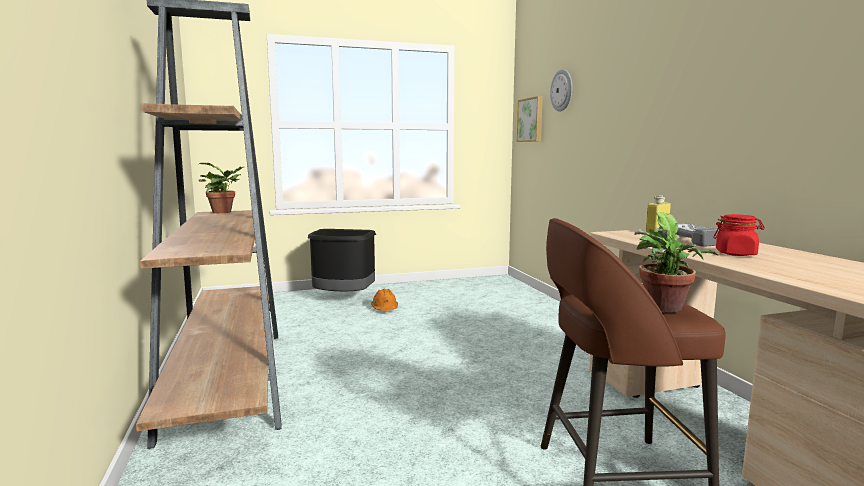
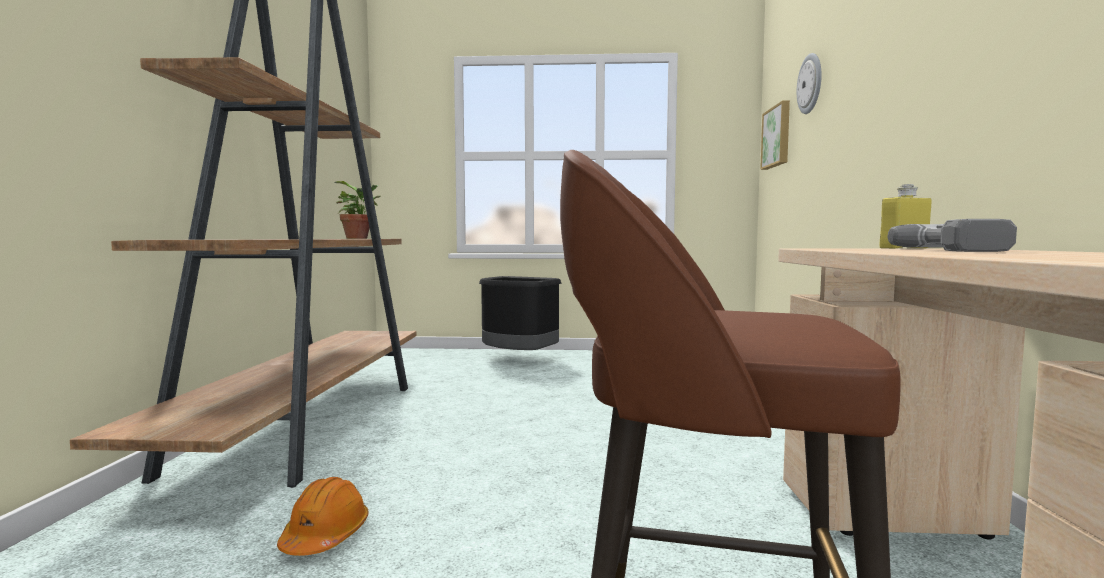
camera: 20 degrees right, 5 degrees down
orange hard hat [371,288,398,311] -> orange hard hat moved to [277,477,369,556]
potted plant [634,212,720,312] -> none
red jar [713,214,765,256] -> none

